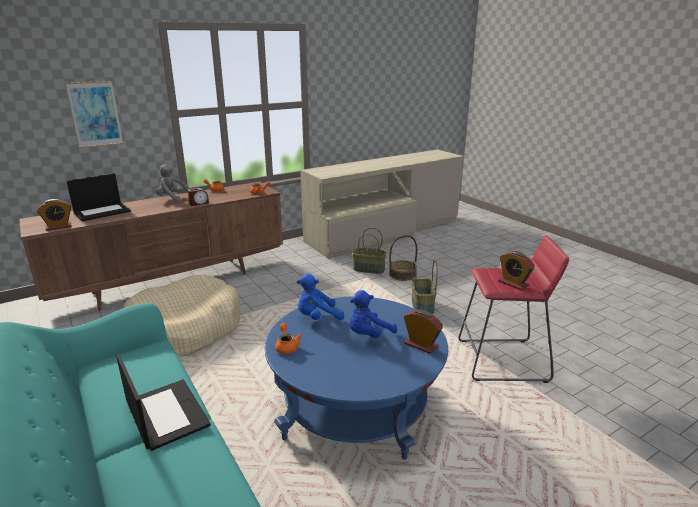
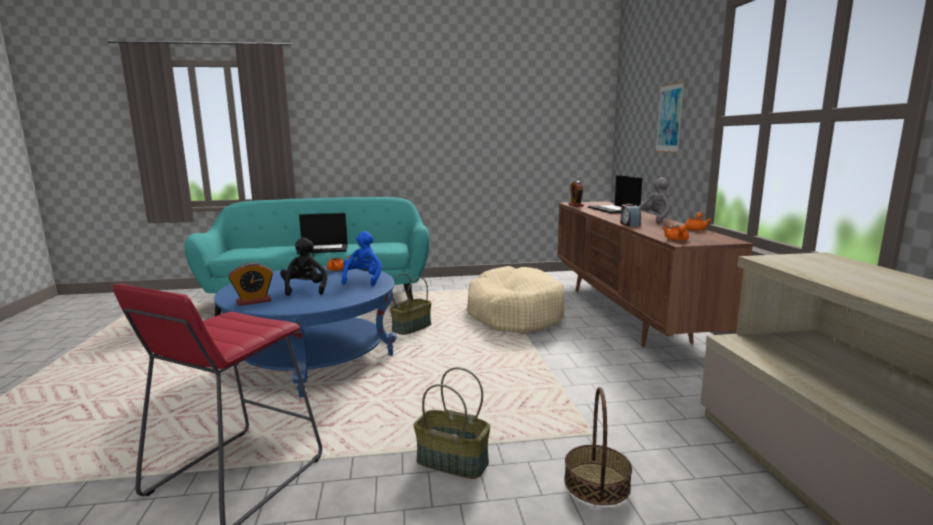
camera: 115 degrees right, 10 degrees down
blue plush toy [350,290,397,338] -> black plush toy [280,238,327,296]
basket [353,228,386,274] -> basket moved to [390,273,432,335]
alarm clock [498,251,535,290] -> none

